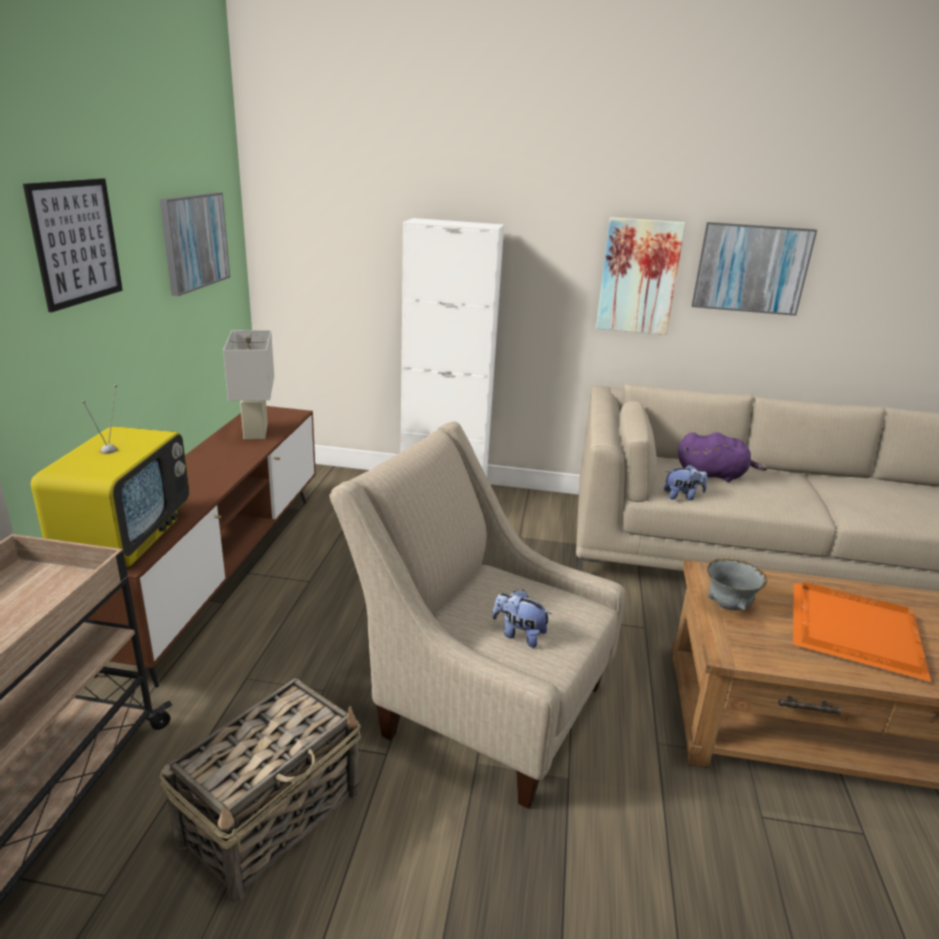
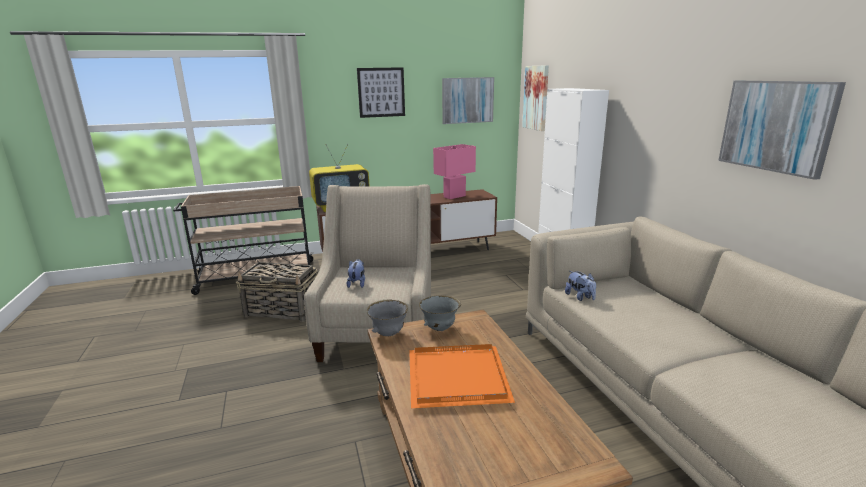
camera: 65 degrees right, 5 degrees down
white table lamp [223,330,274,440] -> pink table lamp [433,144,476,199]
picture [596,217,686,335] -> picture moved to [522,65,549,131]
purple plush toy [678,432,768,482] -> none
none -> grey bowl [367,299,408,336]

